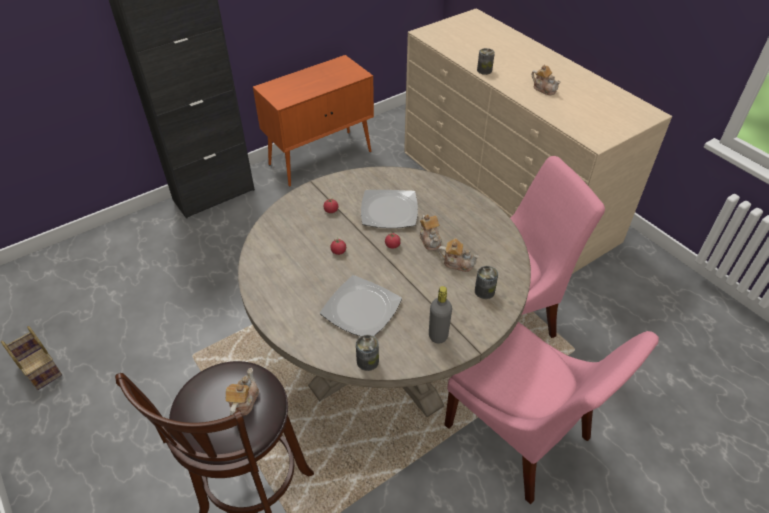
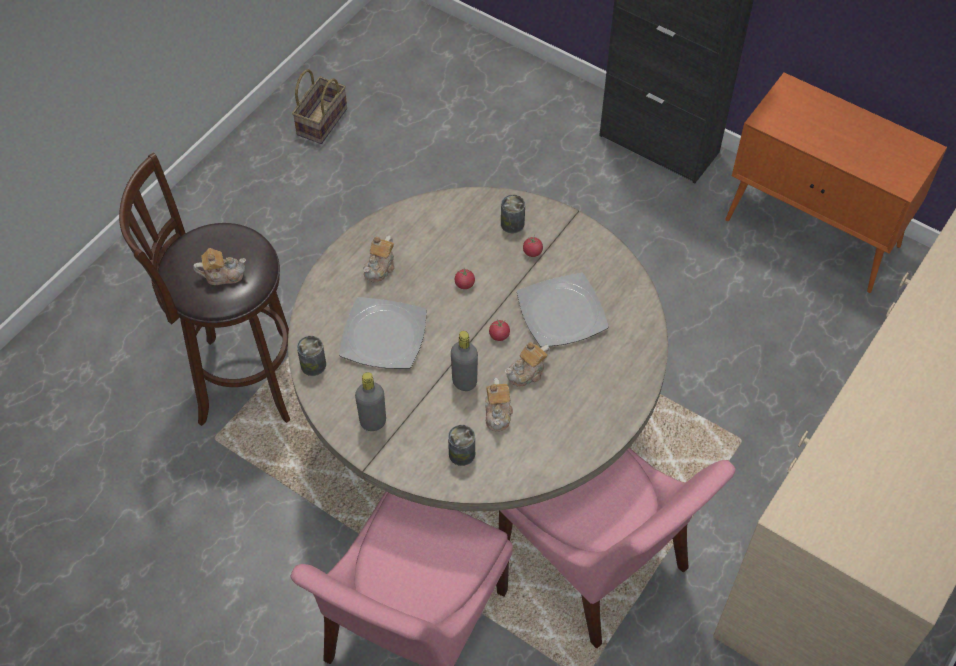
camera: 70 degrees right, 10 degrees up
can [477,48,495,75] -> can moved to [501,195,525,233]
teapot [531,65,561,95] -> teapot moved to [363,235,395,282]
none -> grey bottle [451,331,478,391]

